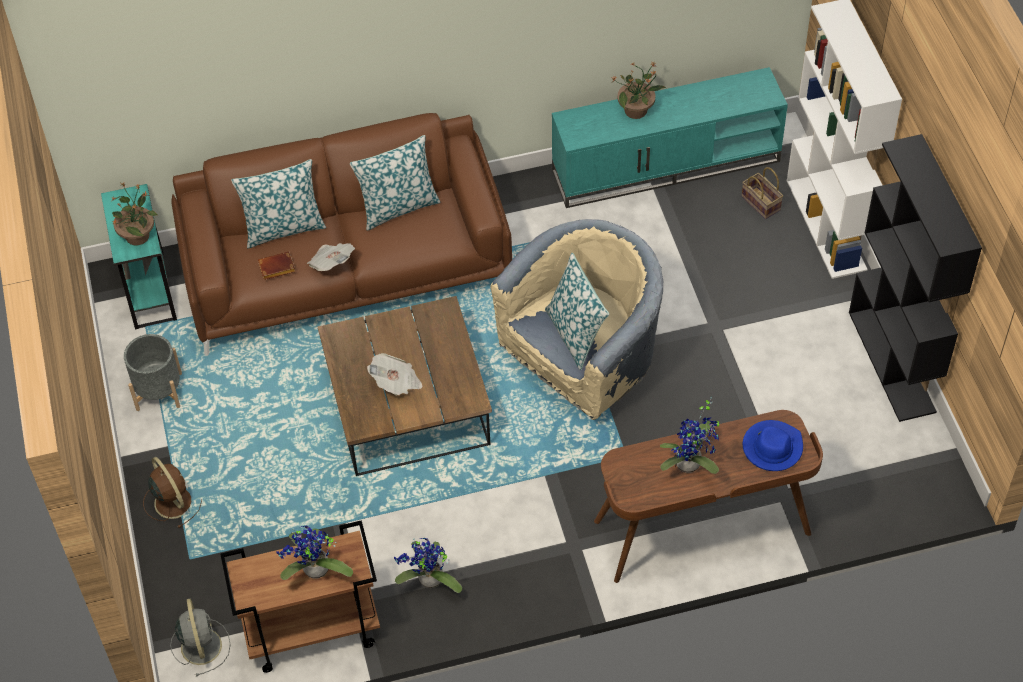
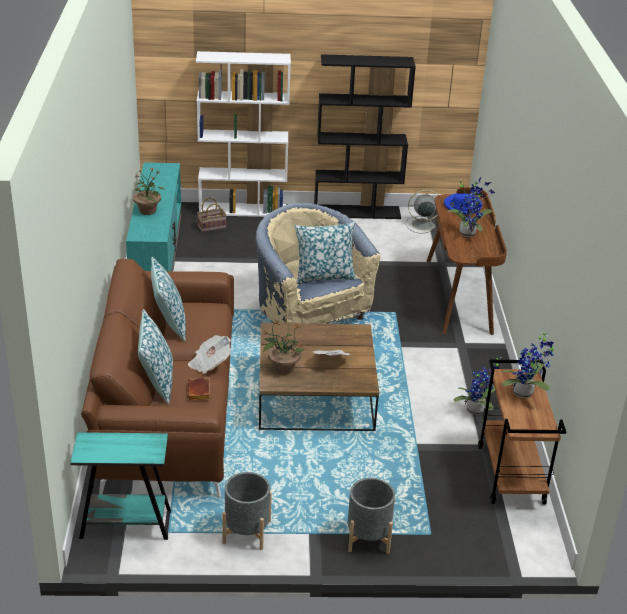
camera: 80 degrees left, 20 degrees down
potted plant [112,183,158,245] -> potted plant moved to [263,318,304,375]
brown fan [143,457,202,528] -> grey planter [348,478,395,554]
grey fan [170,598,230,677] -> grey fan moved to [406,190,439,233]

